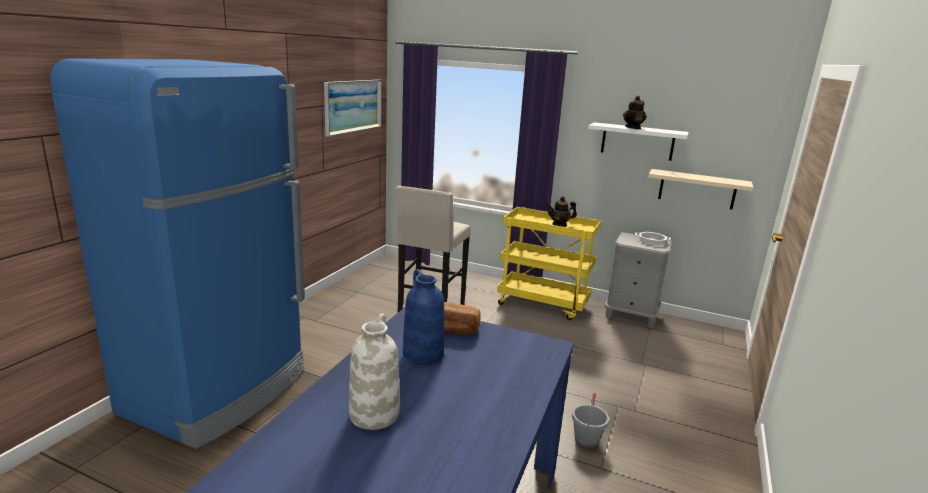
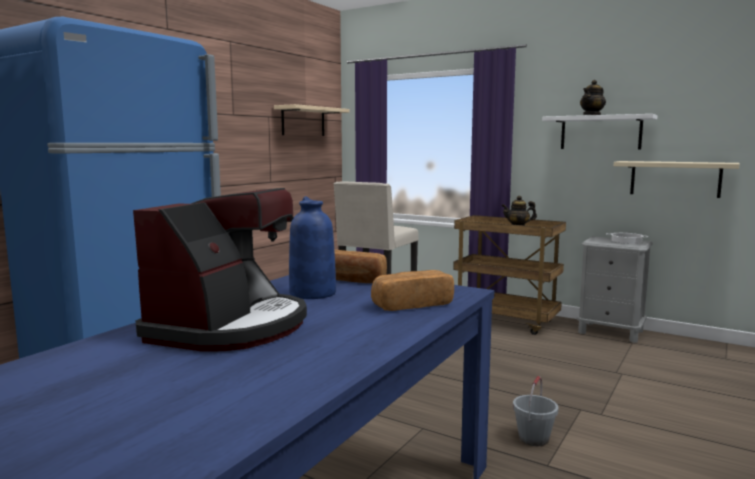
camera: 10 degrees right, 10 degrees down
picture [324,80,382,137] -> beige shelf [274,104,350,136]
white vase [349,314,400,430] -> coffee machine [133,188,307,352]
yellow cart [497,207,601,321] -> brown cart [453,215,566,335]
none -> bread [371,270,454,311]

